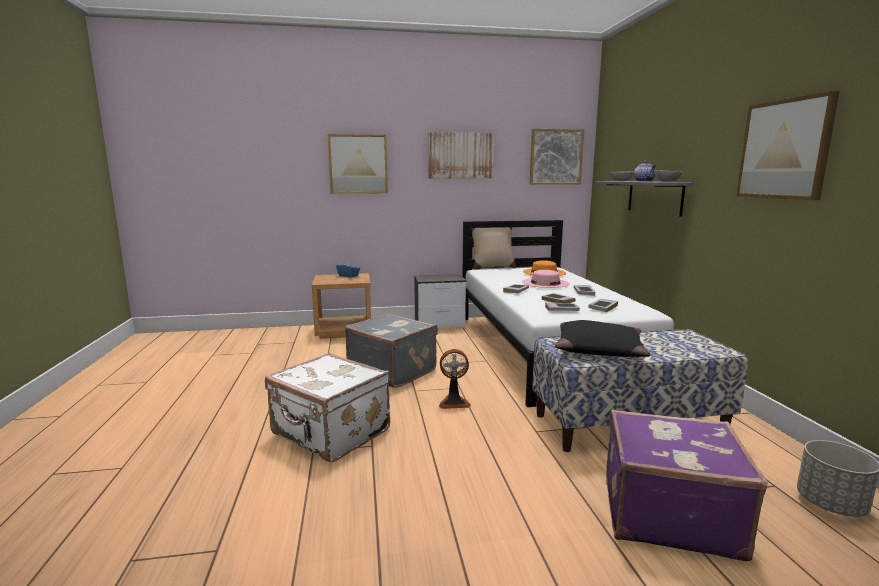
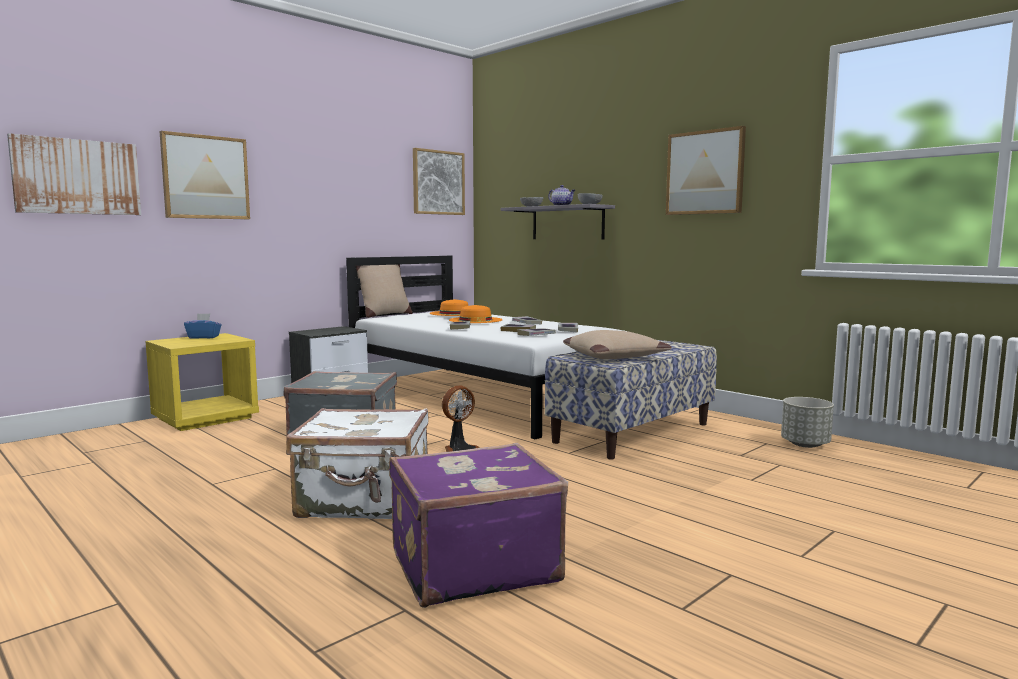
camera: 35 degrees left, 5 degrees down
brown nightstand [312,273,371,339] -> yellow nightstand [146,333,259,431]
picture [428,132,494,178] -> picture moved to [7,133,141,215]
pink hat [522,270,570,288] -> orange hat [449,305,503,323]
black pillow [555,320,650,357] -> beige pillow [563,330,672,359]
purple suitcase [606,410,768,561] -> purple suitcase moved to [389,443,568,608]

